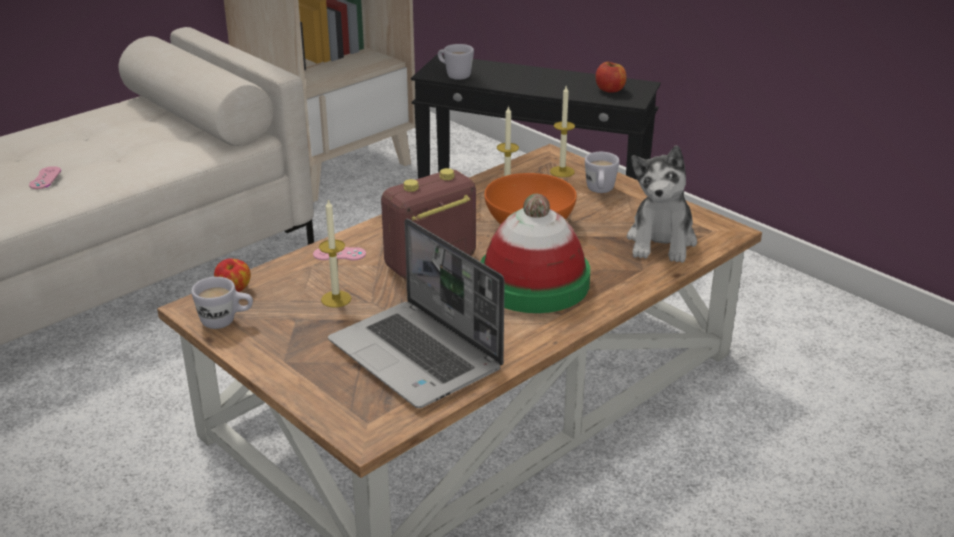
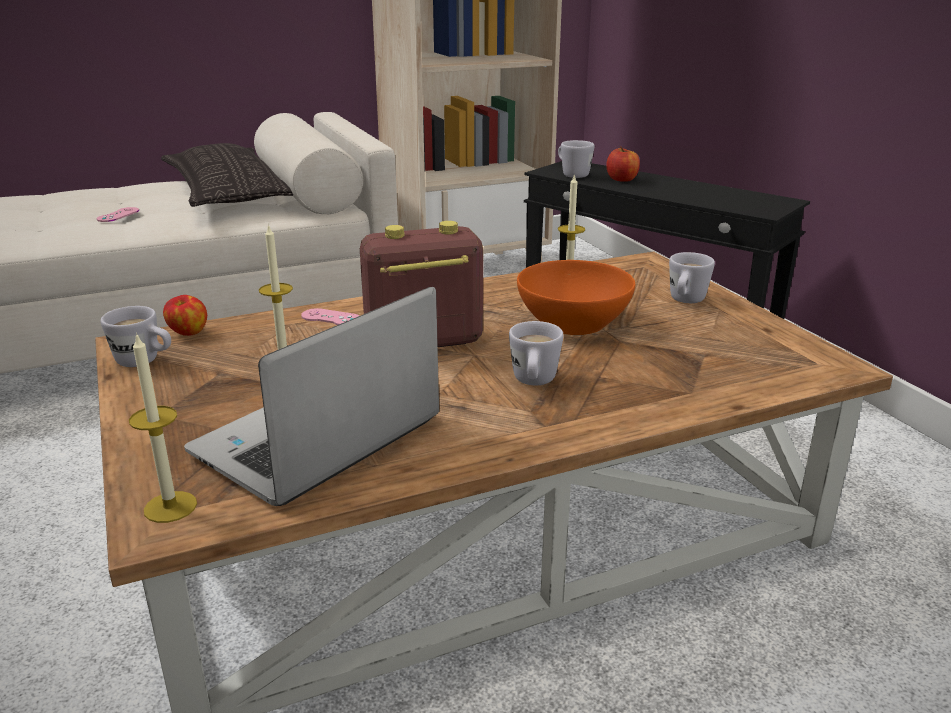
camera: 20 degrees right, 5 degrees down
laptop [328,219,505,408] -> laptop turned 60 degrees clockwise [184,287,439,506]
hat [480,194,590,313] -> white mug [509,321,563,385]
candle [550,86,575,177] -> candle moved to [129,333,197,523]
apple [596,61,627,93] -> apple moved to [606,146,640,182]
plush toy [627,145,697,263] -> none
none -> pillow [161,143,293,207]

